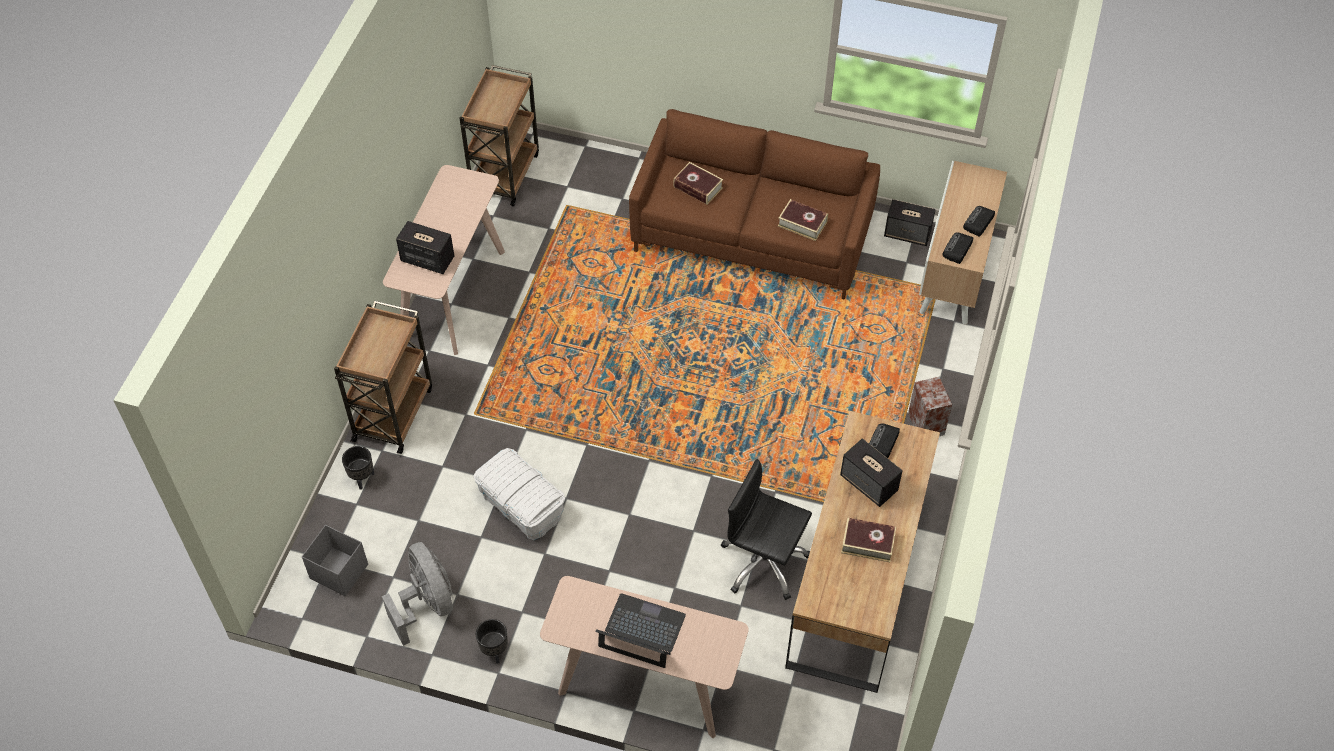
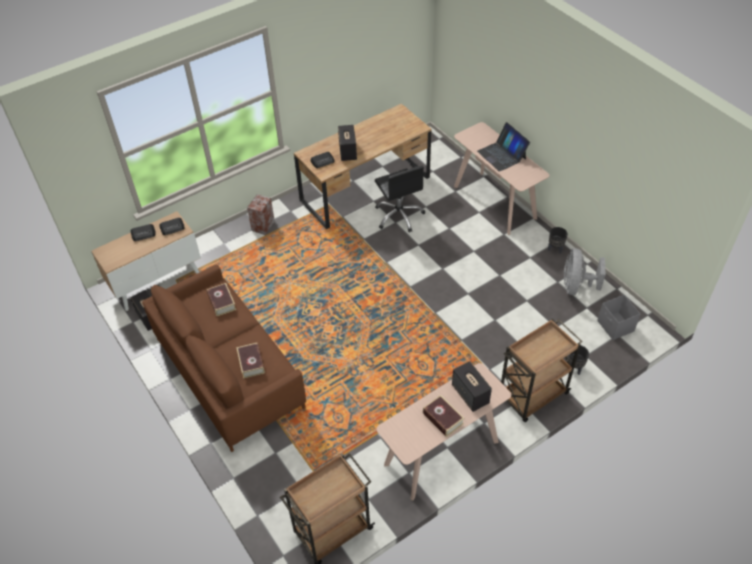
camera: 140 degrees left, 5 degrees down
white storage box [473,448,565,540] -> none
book [841,518,896,562] -> book moved to [423,395,464,437]

